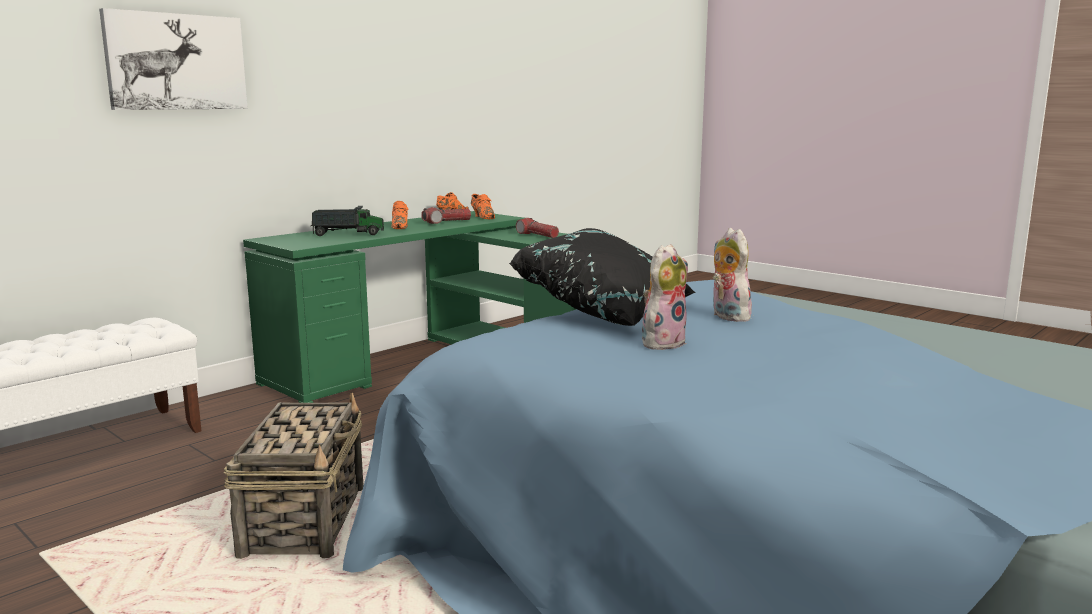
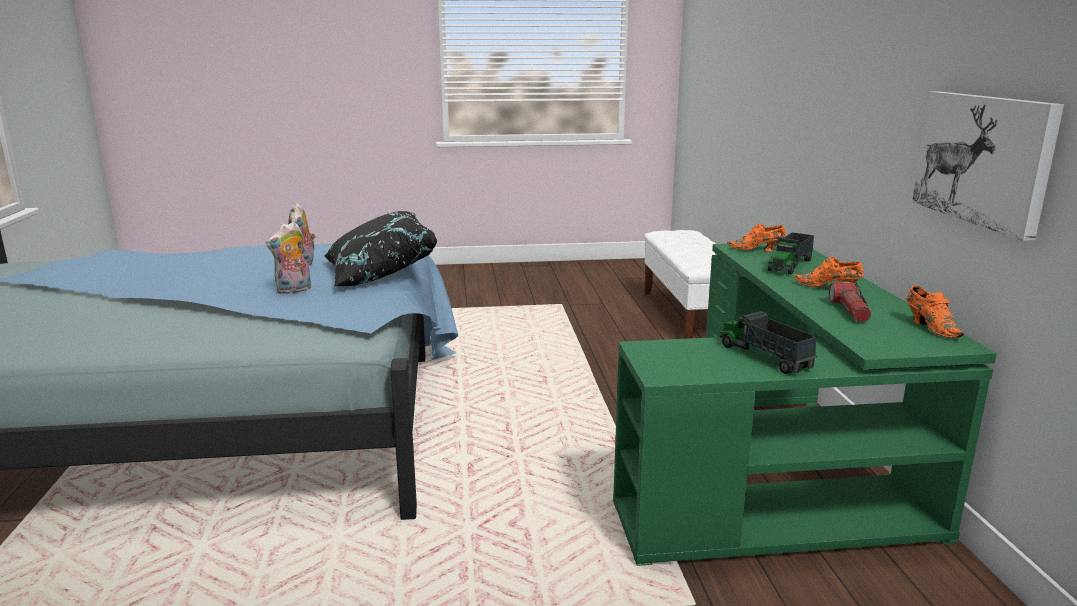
camera: 130 degrees right, 5 degrees up
picture [99,8,248,110] -> picture moved to [912,91,1064,241]
basket [223,392,364,559] -> none
orange shoe [471,194,495,219] -> orange shoe moved to [727,223,786,251]
flashlight [516,218,559,238] -> toy truck [720,311,817,374]
plush toy [713,228,753,322] -> plush toy turned 120 degrees clockwise [266,222,311,294]

